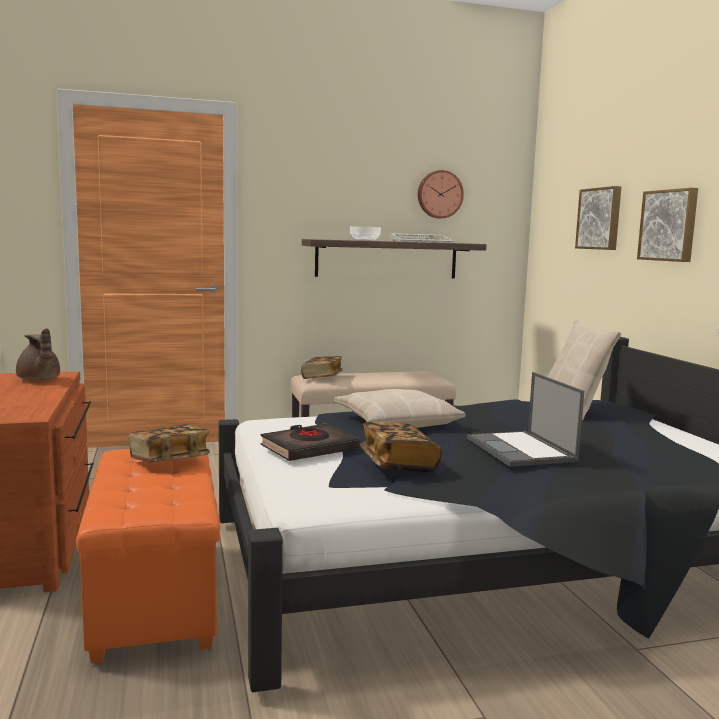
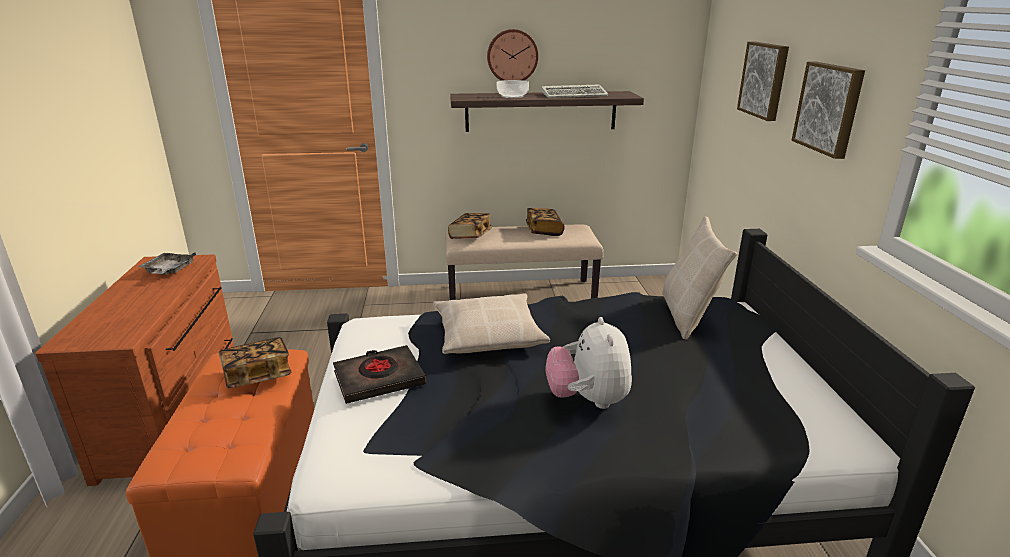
camera: 10 degrees right, 15 degrees up
brown teapot [16,328,60,381] -> grey tray [139,252,196,275]
book [360,422,442,472] -> book moved to [526,208,565,236]
wall clock [418,170,464,218] -> wall clock moved to [487,29,538,81]
laptop [467,372,584,467] -> plush toy [546,317,632,409]

